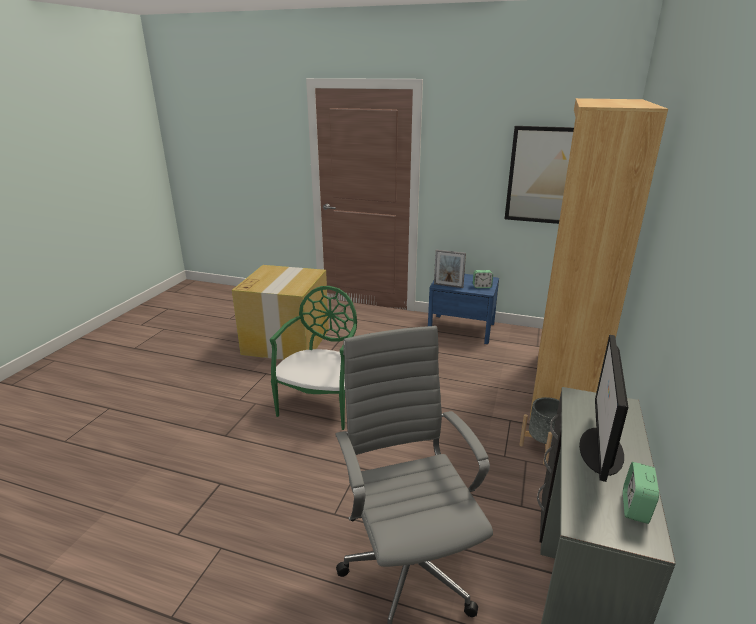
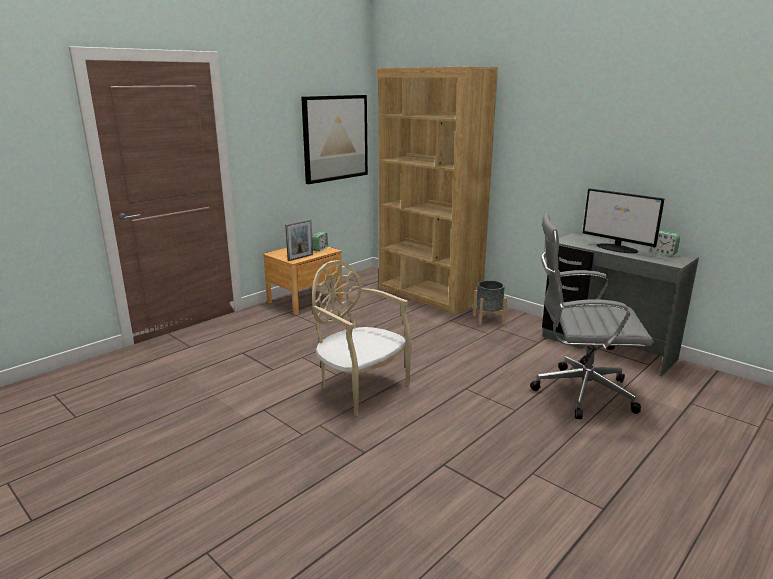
camera: 65 degrees left, 5 degrees down
cardboard box [232,265,329,360] -> none
green chair [270,286,357,430] -> beige chair [312,260,412,416]
blue nightstand [428,274,499,344] -> brown nightstand [263,247,343,315]

